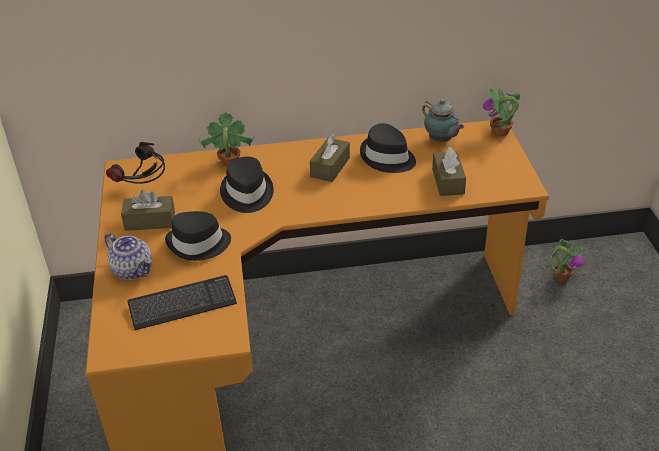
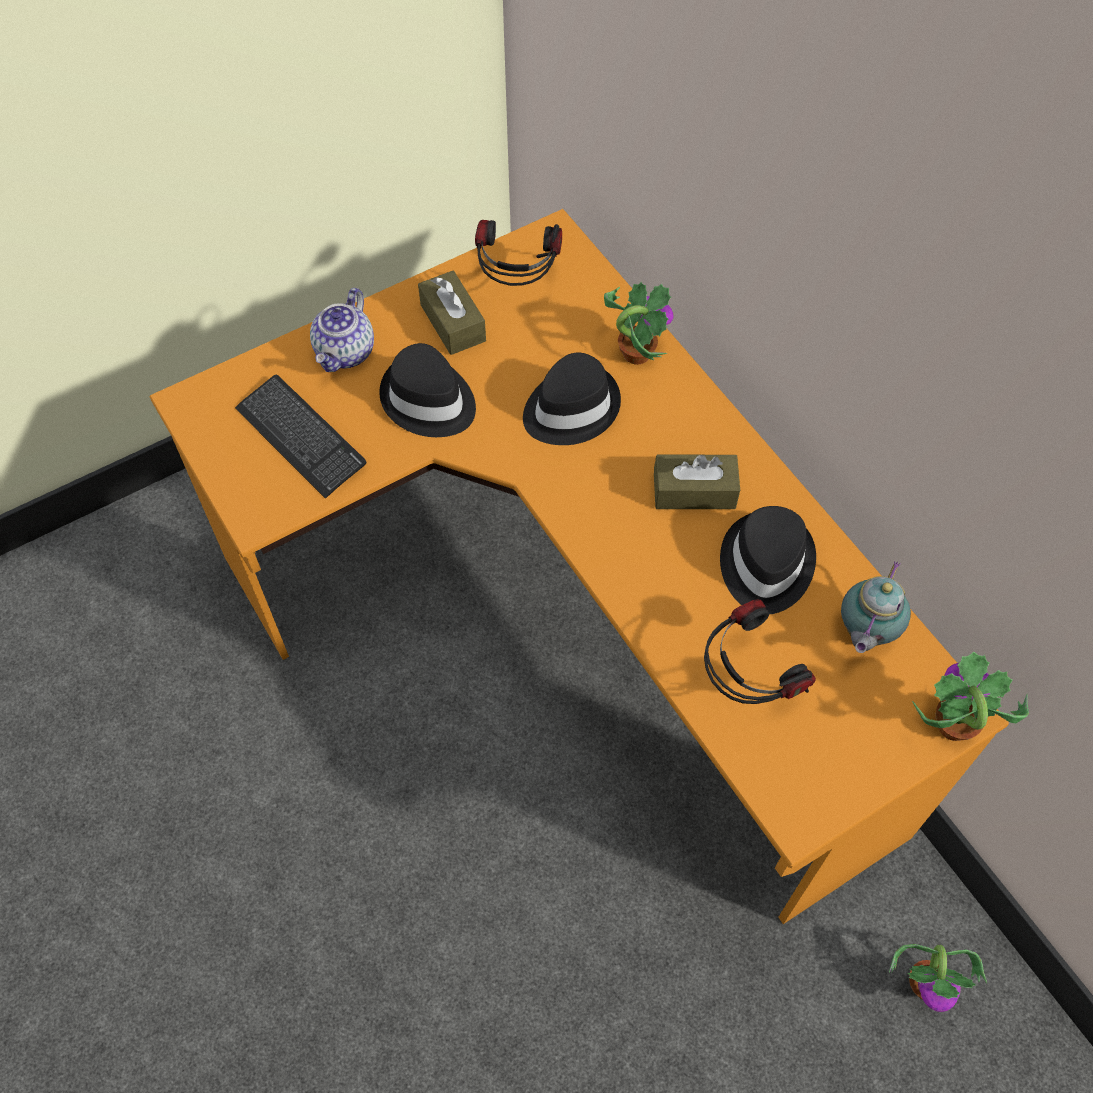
camera: 65 degrees right, 20 degrees up
brown tissue box [432,147,466,196] -> headphones [704,599,816,704]

